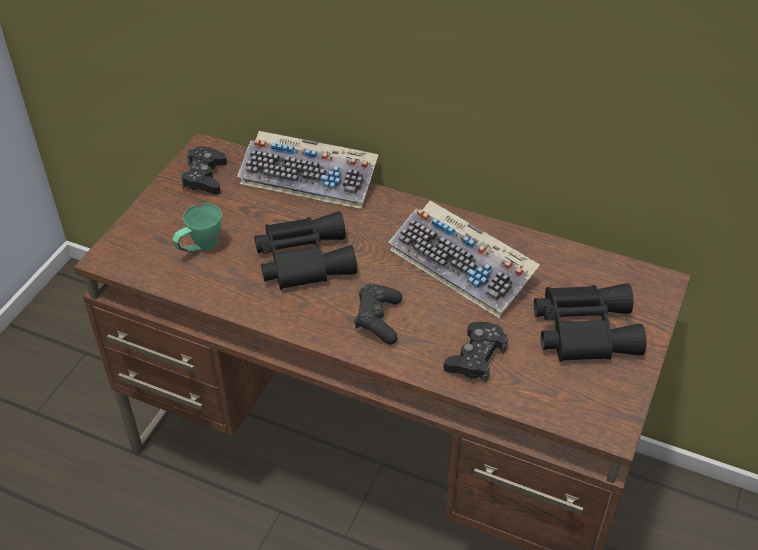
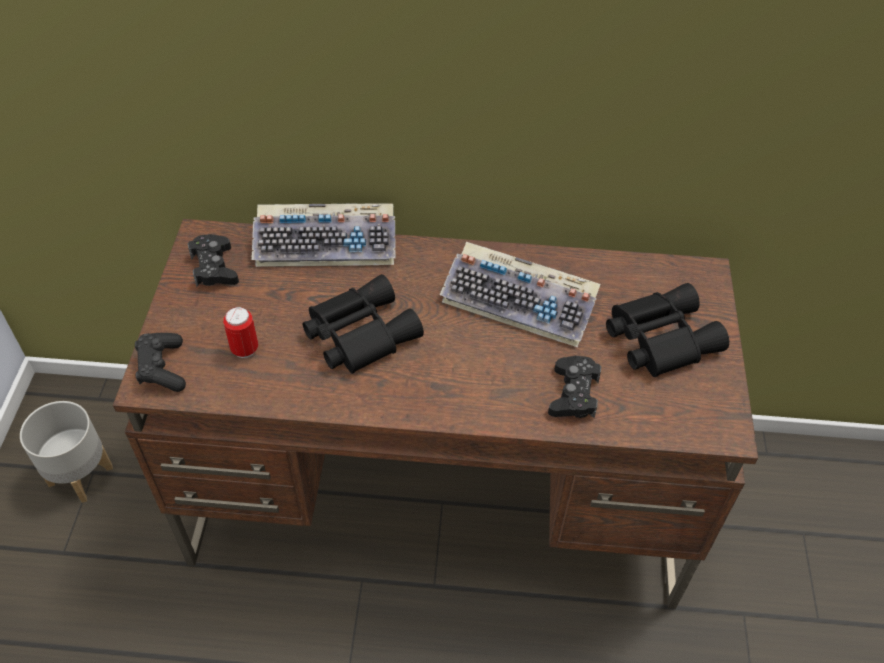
camera: 20 degrees left, 5 degrees up
green mug [172,203,222,252] -> can [223,307,258,358]
black game controller [354,283,402,345] -> black game controller moved to [135,333,186,392]
none -> grey planter [20,401,113,503]

